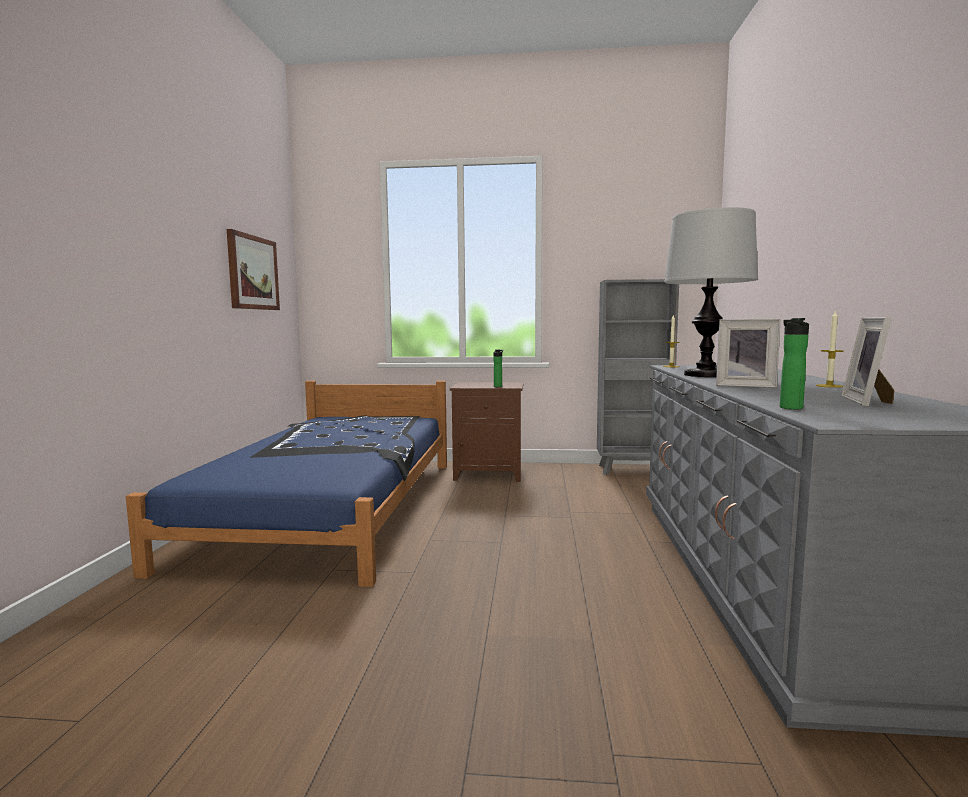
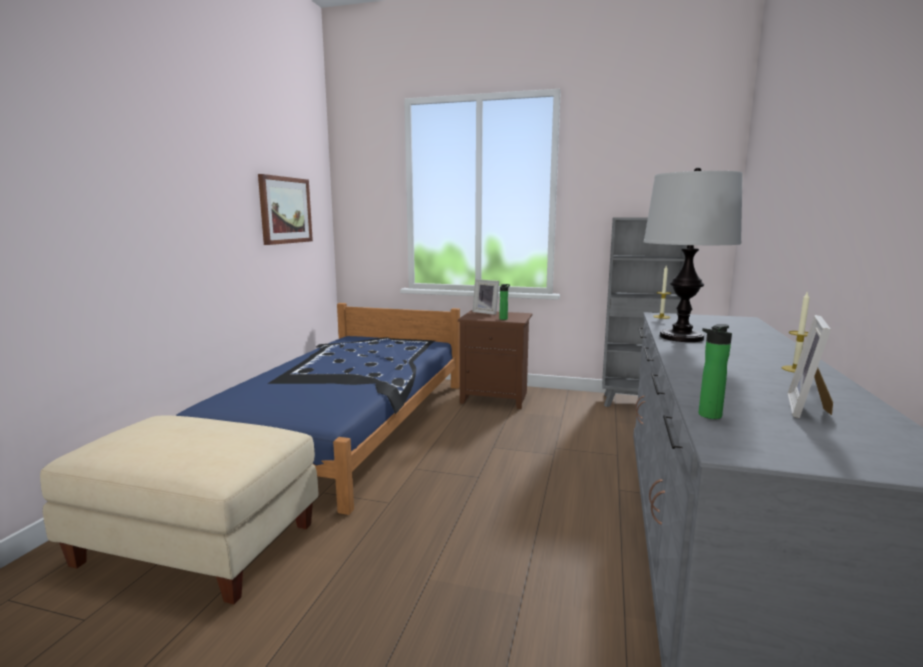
camera: 10 degrees right, 5 degrees up
picture frame [716,319,781,388] -> picture frame moved to [472,279,499,315]
none -> beige ottoman [40,416,318,604]

